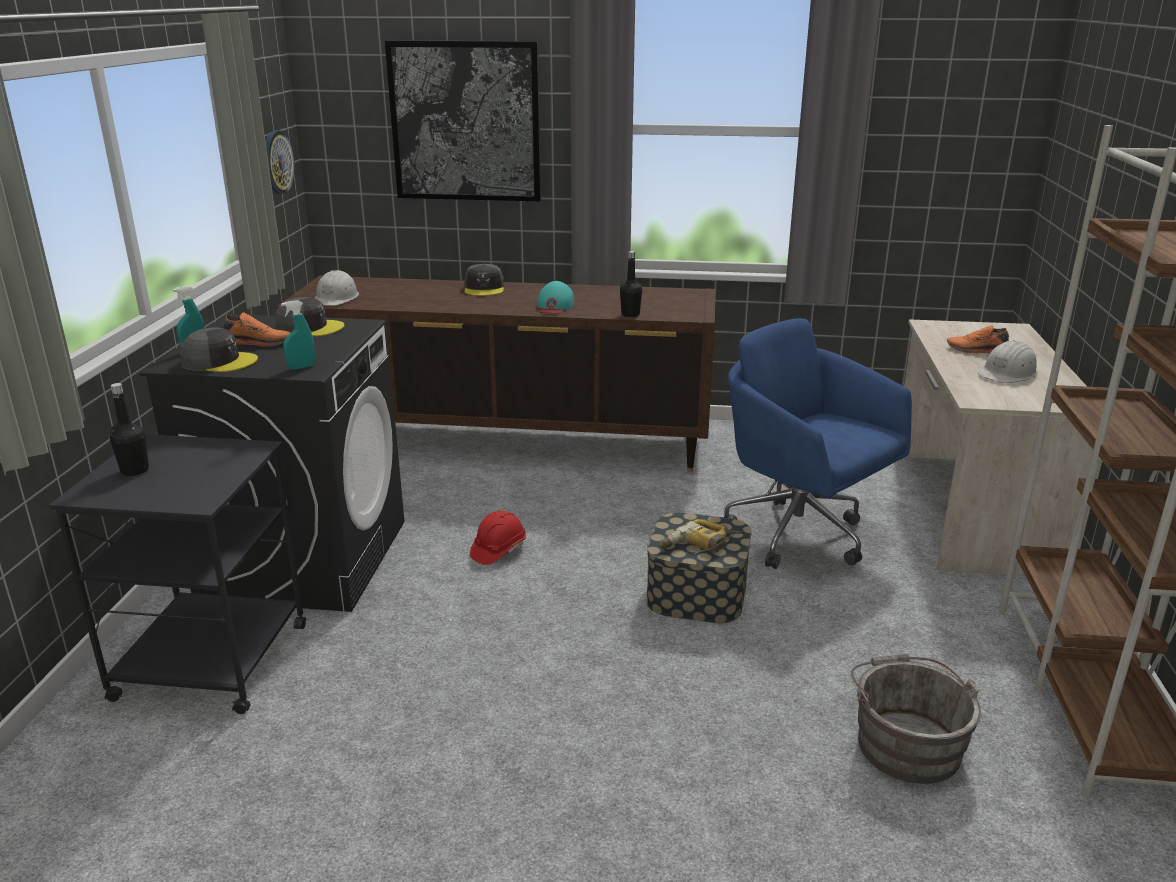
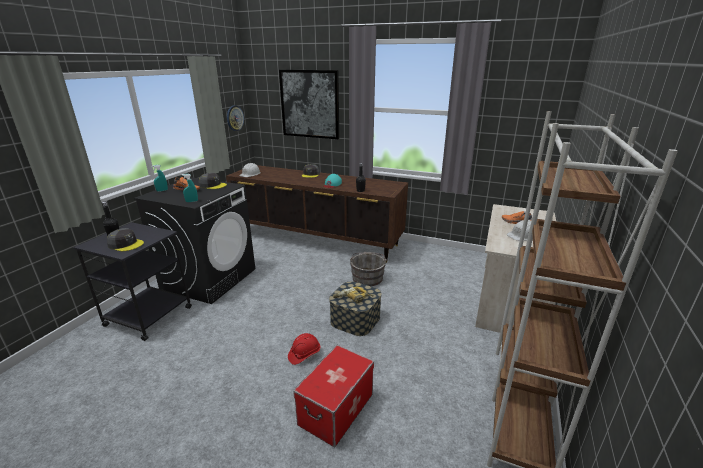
camera: 15 degrees right, 0 degrees up
grey cap [180,327,258,372] -> grey cap moved to [107,228,144,251]
red hard hat [470,511,526,565] -> red hard hat moved to [288,333,320,365]
blue office chair [724,318,912,569] -> none
grey bucket [851,654,981,784] -> grey bucket moved to [350,252,387,286]
none -> storage box [293,345,374,448]

